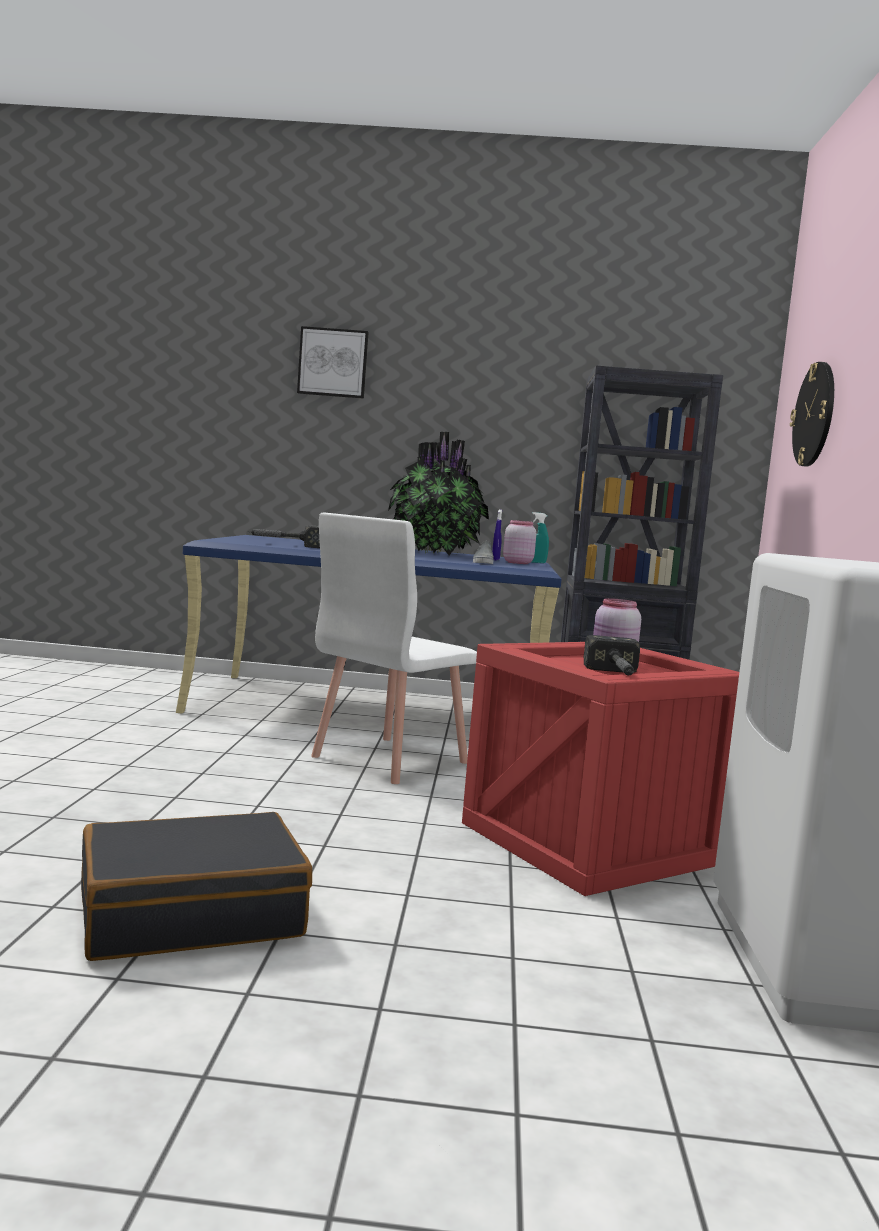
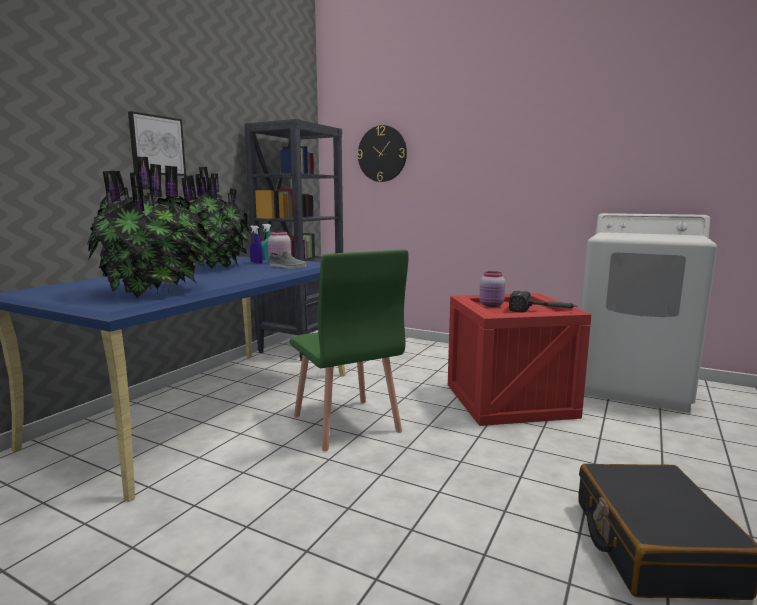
camera: 65 degrees left, 5 degrees up
hammer [247,525,320,548] -> potted plant [87,156,210,298]
picture [297,326,369,399] -> picture moved to [128,111,186,176]
white chair [311,513,477,784] -> green chair [290,250,409,451]

